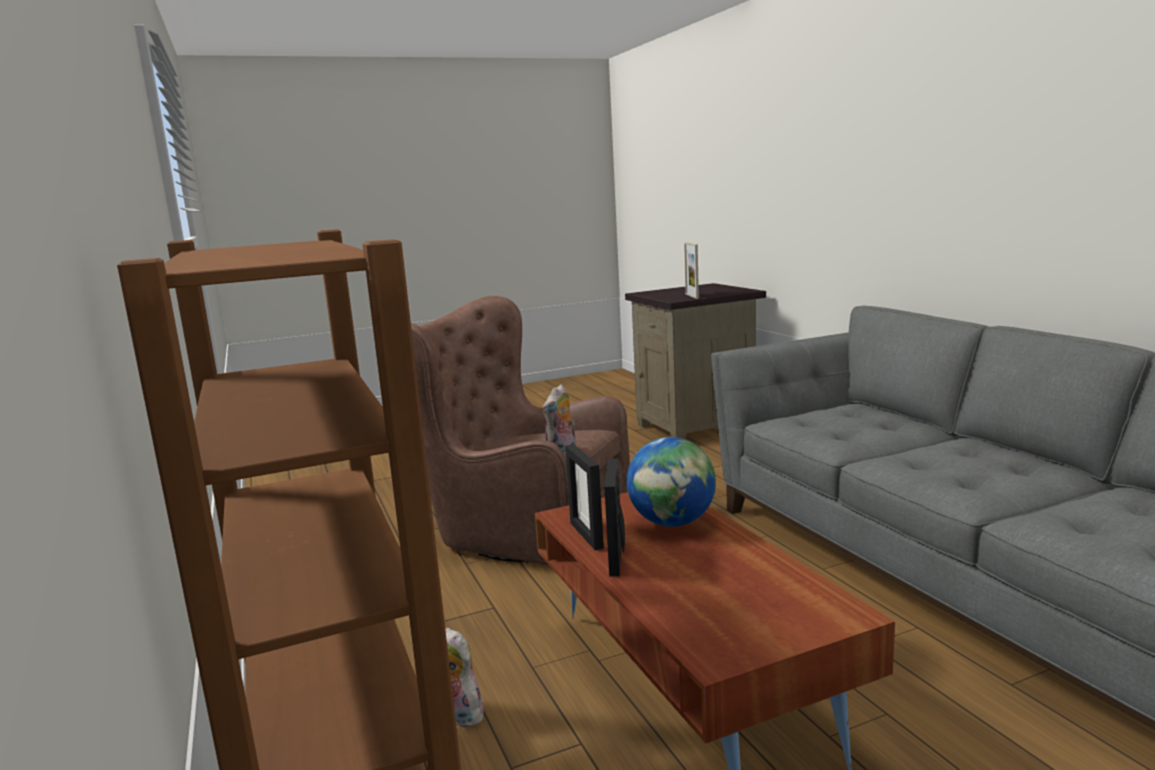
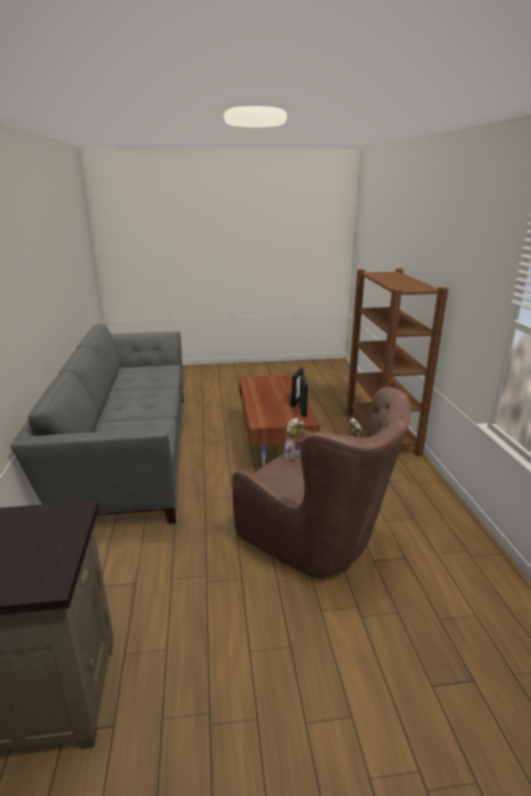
camera: 165 degrees left, 10 degrees up
globe [627,437,716,527] -> none
picture frame [684,242,699,299] -> none

